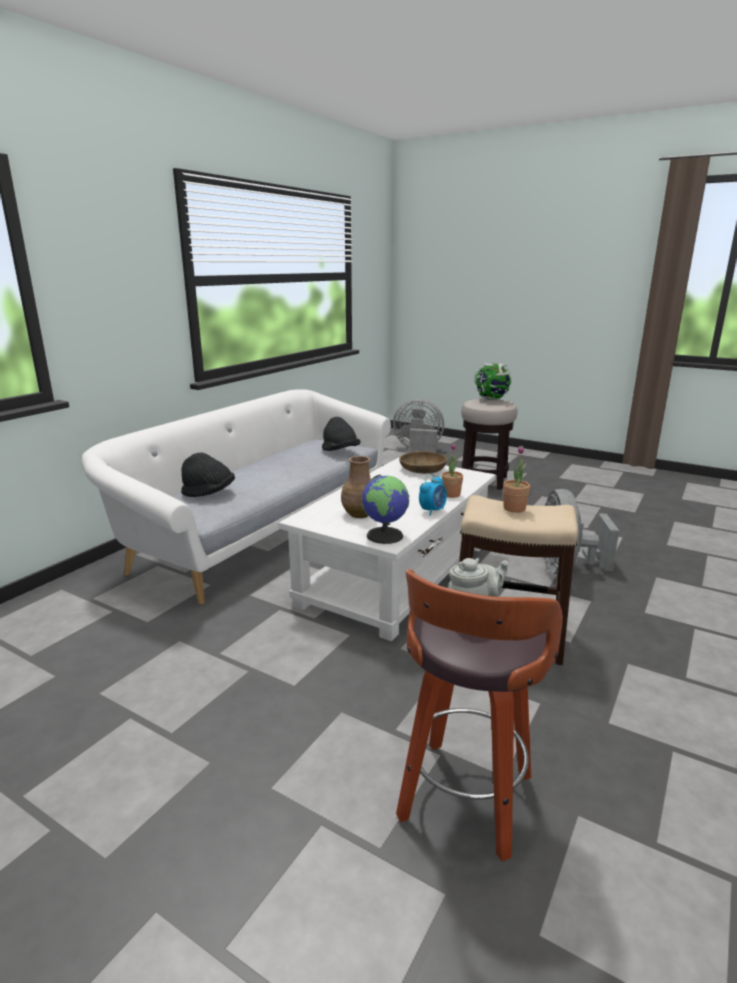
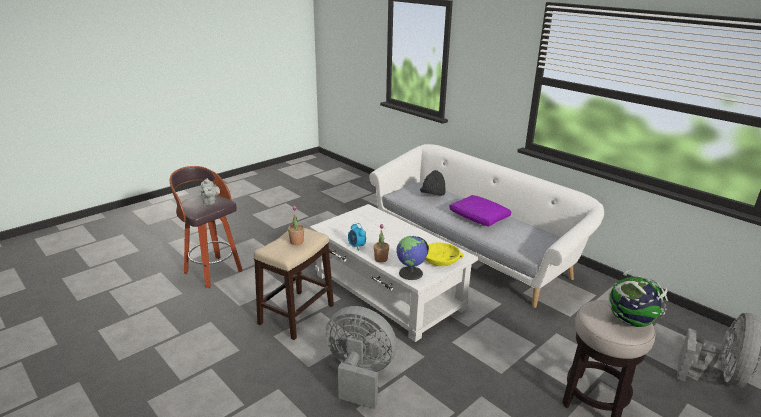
camera: 105 degrees right, 5 degrees up
black hat [322,417,361,451] -> none
brown vase [341,456,371,518] -> none
globe [361,475,409,544] -> globe moved to [396,236,429,280]
brown bowl [399,451,447,474] -> yellow bowl [425,242,464,266]
none -> purple pillow [449,195,511,227]

